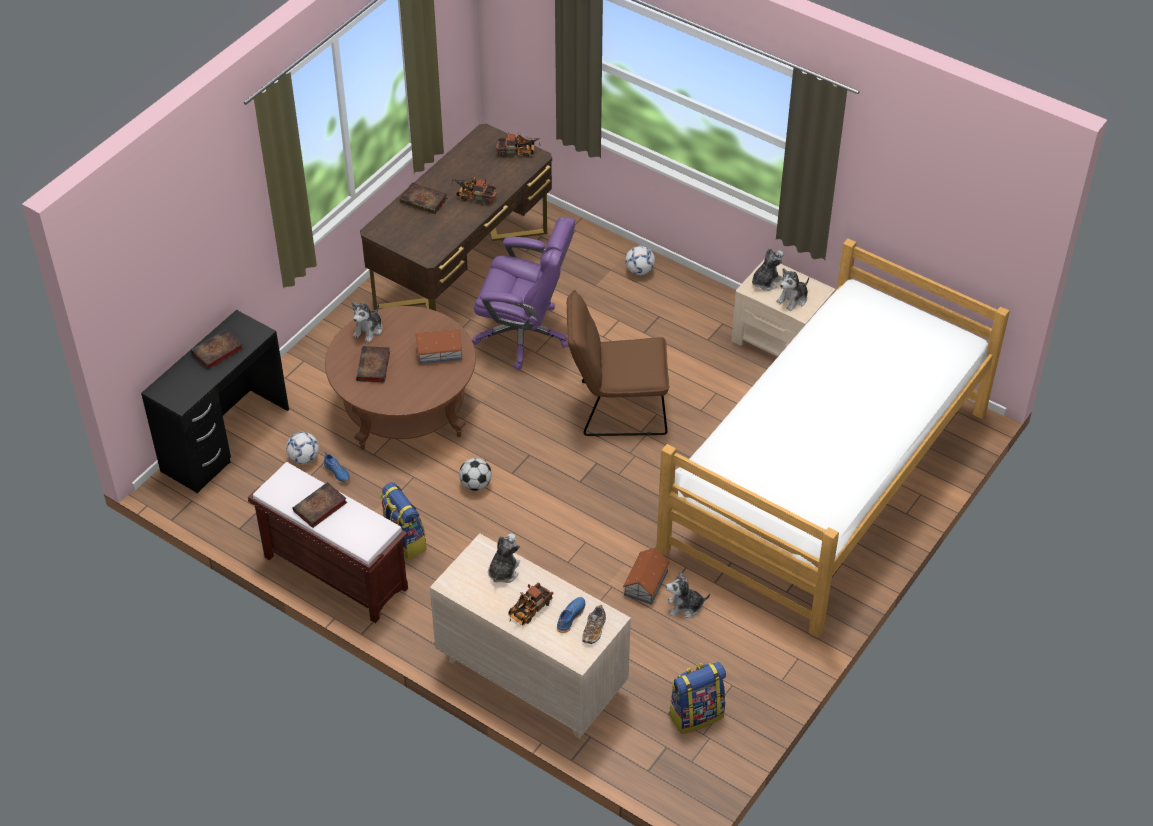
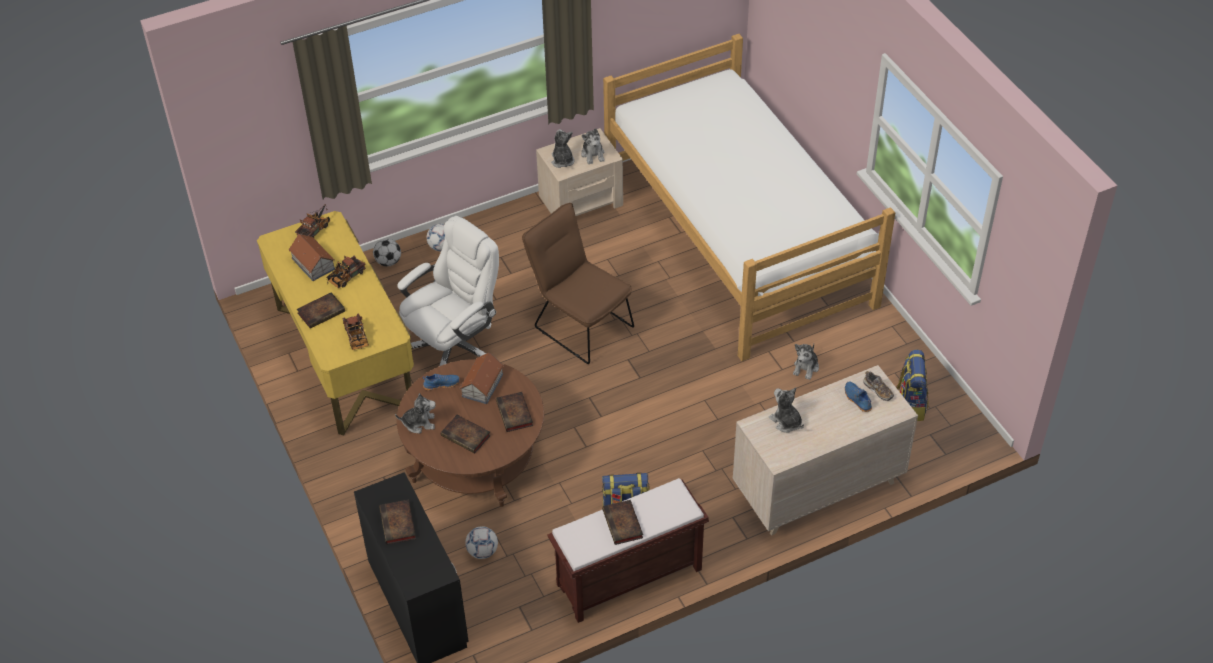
camera: 60 degrees left, 0 degrees up
blue shoe [323,452,350,483] -> blue shoe moved to [422,374,460,391]
plush toy [351,302,383,342] -> plush toy turned 60 degrees counterclockwise [395,393,436,434]
brown desk [360,124,552,311] -> yellow desk [257,211,414,435]
football [459,458,492,491] -> football moved to [373,239,401,266]
purple office chair [472,217,575,370] -> white office chair [397,216,499,366]
toy truck [508,582,554,626] -> toy truck moved to [343,314,369,350]
brown chair [567,290,669,437] -> brown chair turned 105 degrees clockwise [522,203,634,364]
toy house [623,547,670,604] -> toy house moved to [289,234,335,281]
none -> book [496,392,533,432]

